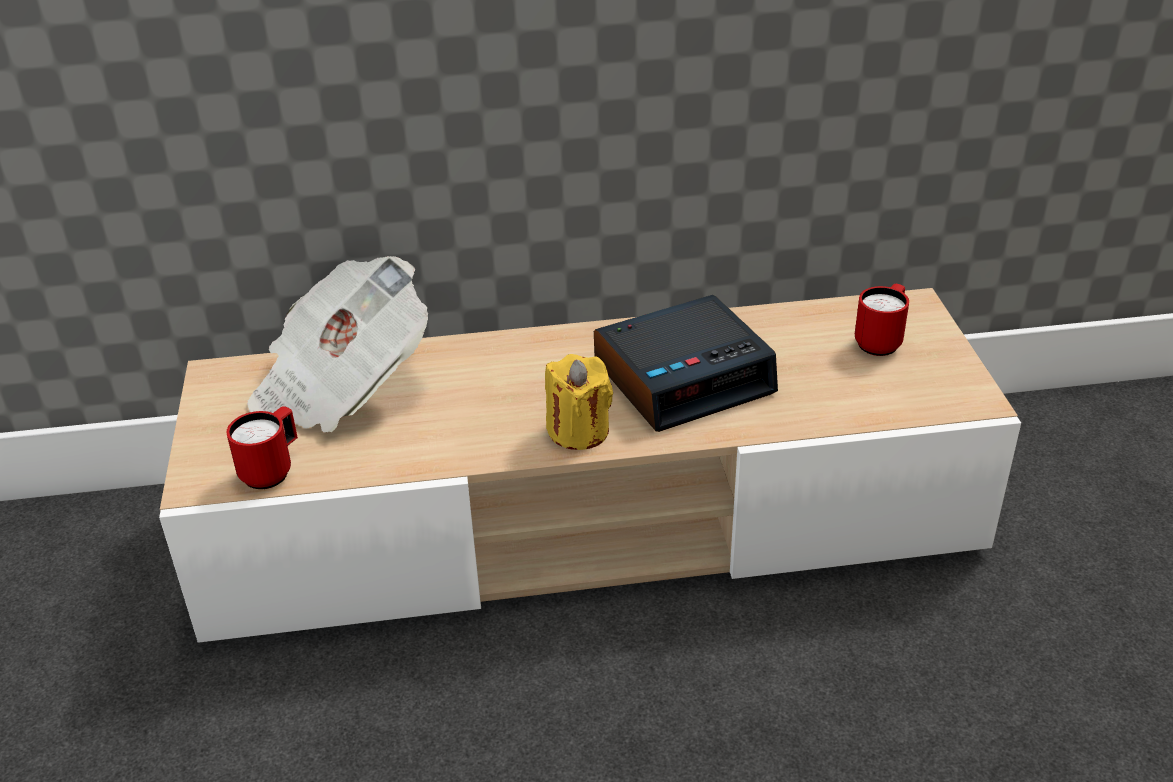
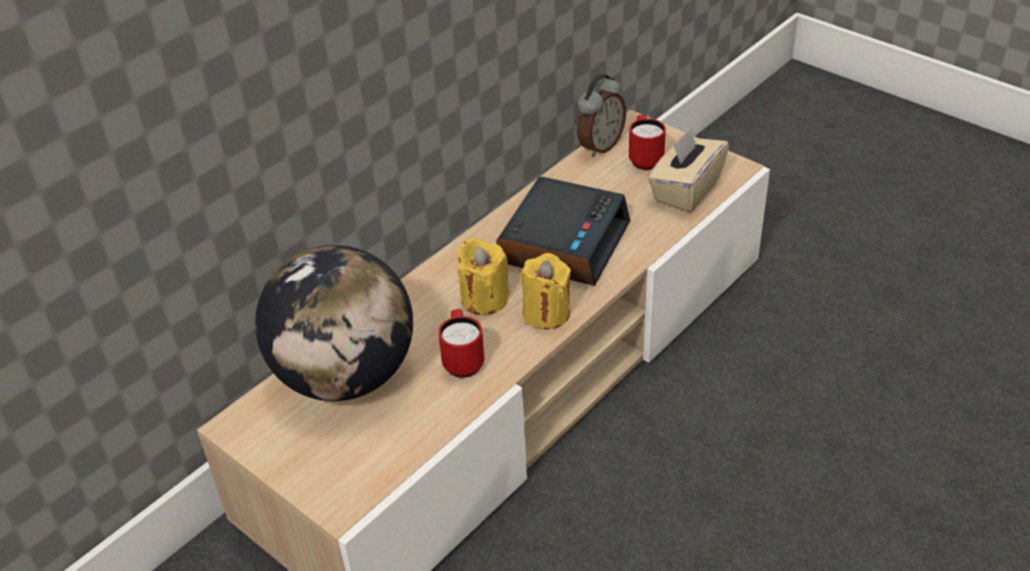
camera: 40 degrees left, 5 degrees up
red mug [226,406,298,489] -> red mug moved to [438,309,484,378]
newspaper [247,256,428,433] -> globe [255,245,413,401]
none -> yellow candle [457,238,510,315]
none -> alarm clock [577,74,626,157]
none -> beige tissue box [648,127,729,212]

